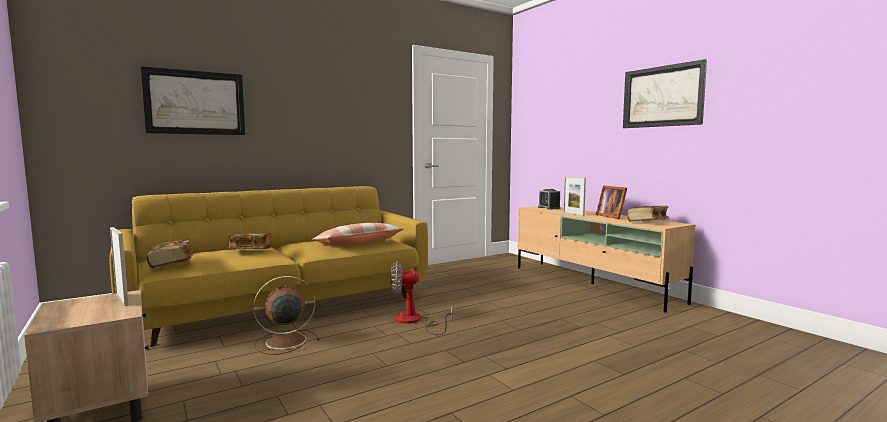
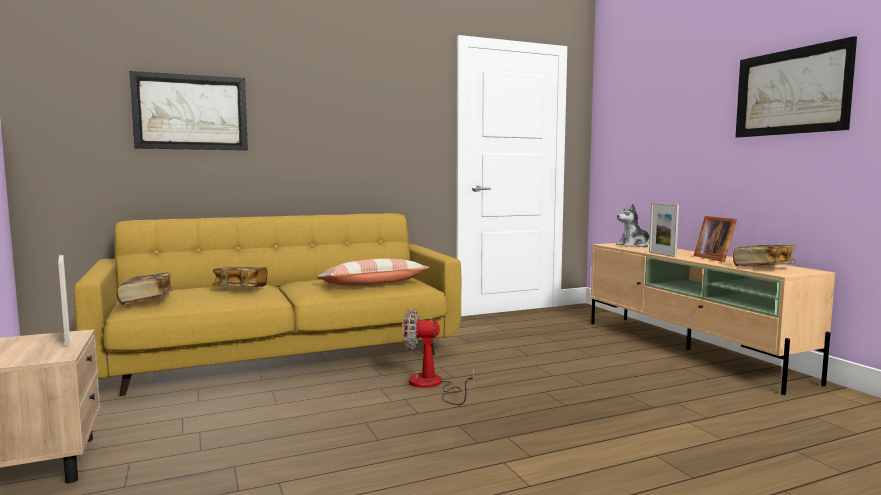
camera: 10 degrees right, 0 degrees up
brown fan [253,276,320,355] -> none
alarm clock [538,189,560,210] -> plush toy [616,204,650,247]

